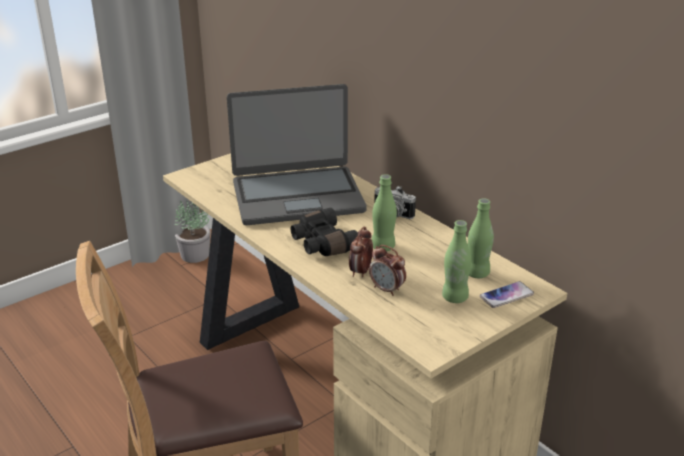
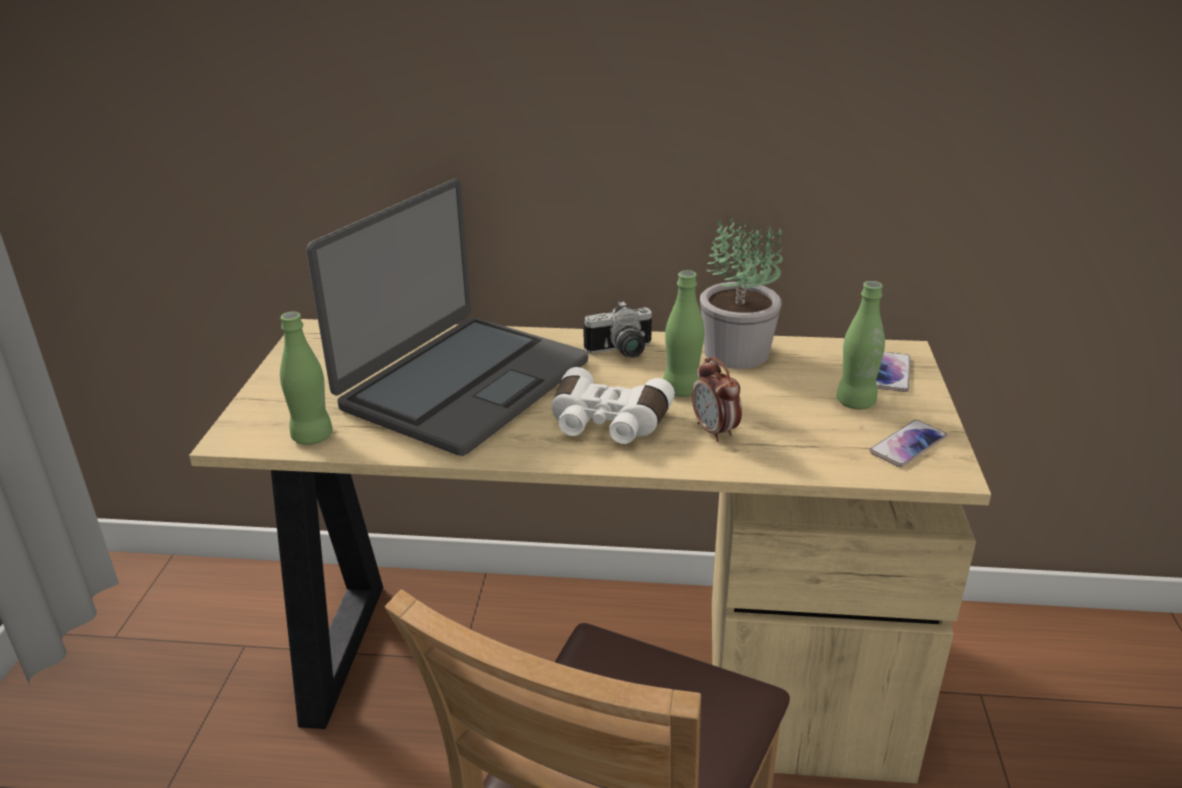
camera: 45 degrees left, 0 degrees up
potted plant [175,201,211,263] -> potted plant moved to [700,218,783,369]
black binoculars [291,208,358,256] -> white binoculars [552,367,675,444]
alarm clock [369,245,406,296] -> none
green bottle [468,198,494,278] -> green bottle moved to [280,312,333,445]
none -> phone [869,420,947,467]

